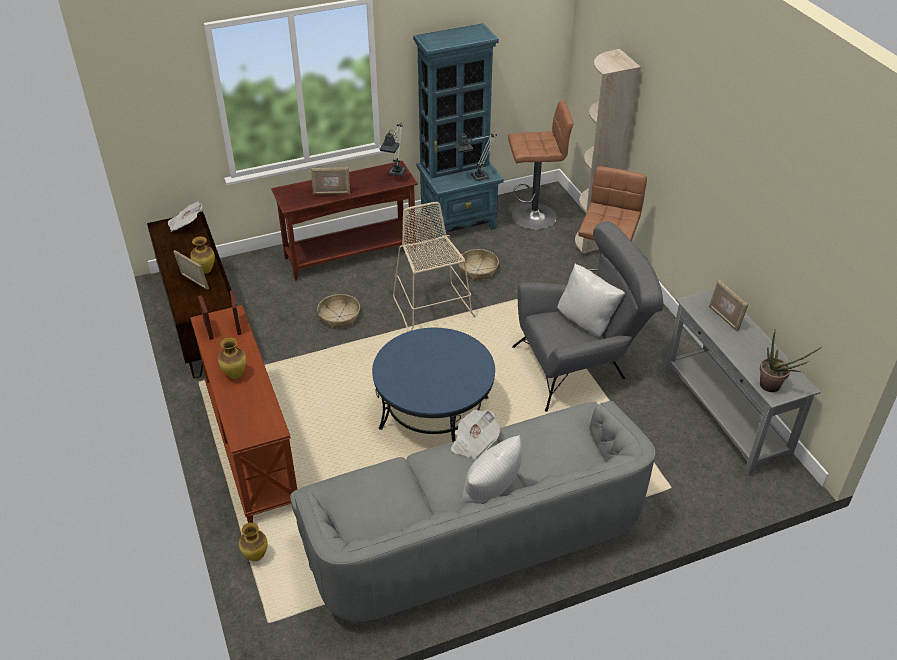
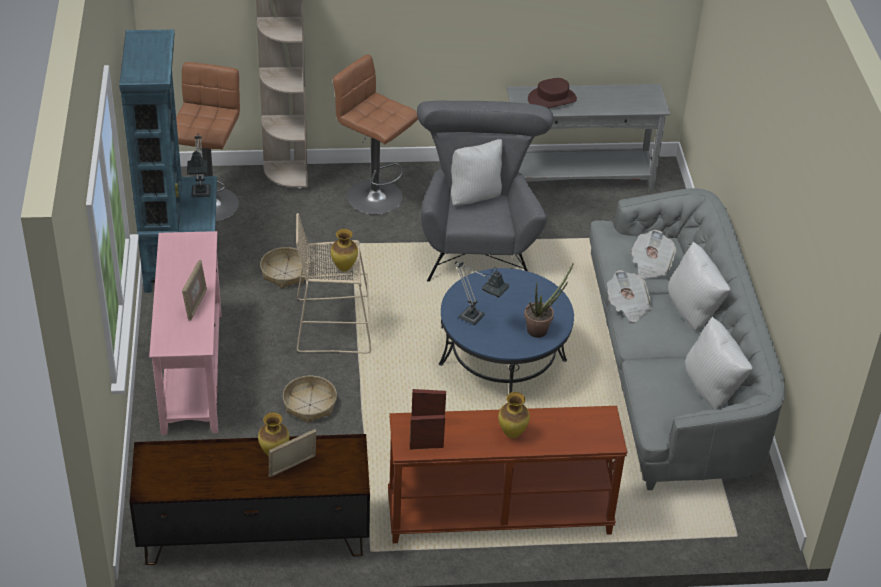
camera: 75 degrees left, 0 degrees up
newspaper [168,201,202,232] -> newspaper moved to [631,230,677,279]
vase [239,522,268,562] -> vase moved to [331,229,358,271]
brown console table [271,161,418,281] -> pink console table [149,231,222,435]
table lamp [380,123,407,176] -> table lamp moved to [455,262,510,325]
picture frame [709,280,748,332] -> brown hat [528,78,577,108]
potted plant [760,329,821,392] -> potted plant moved to [524,262,574,338]
none -> white pillow [685,316,753,409]

